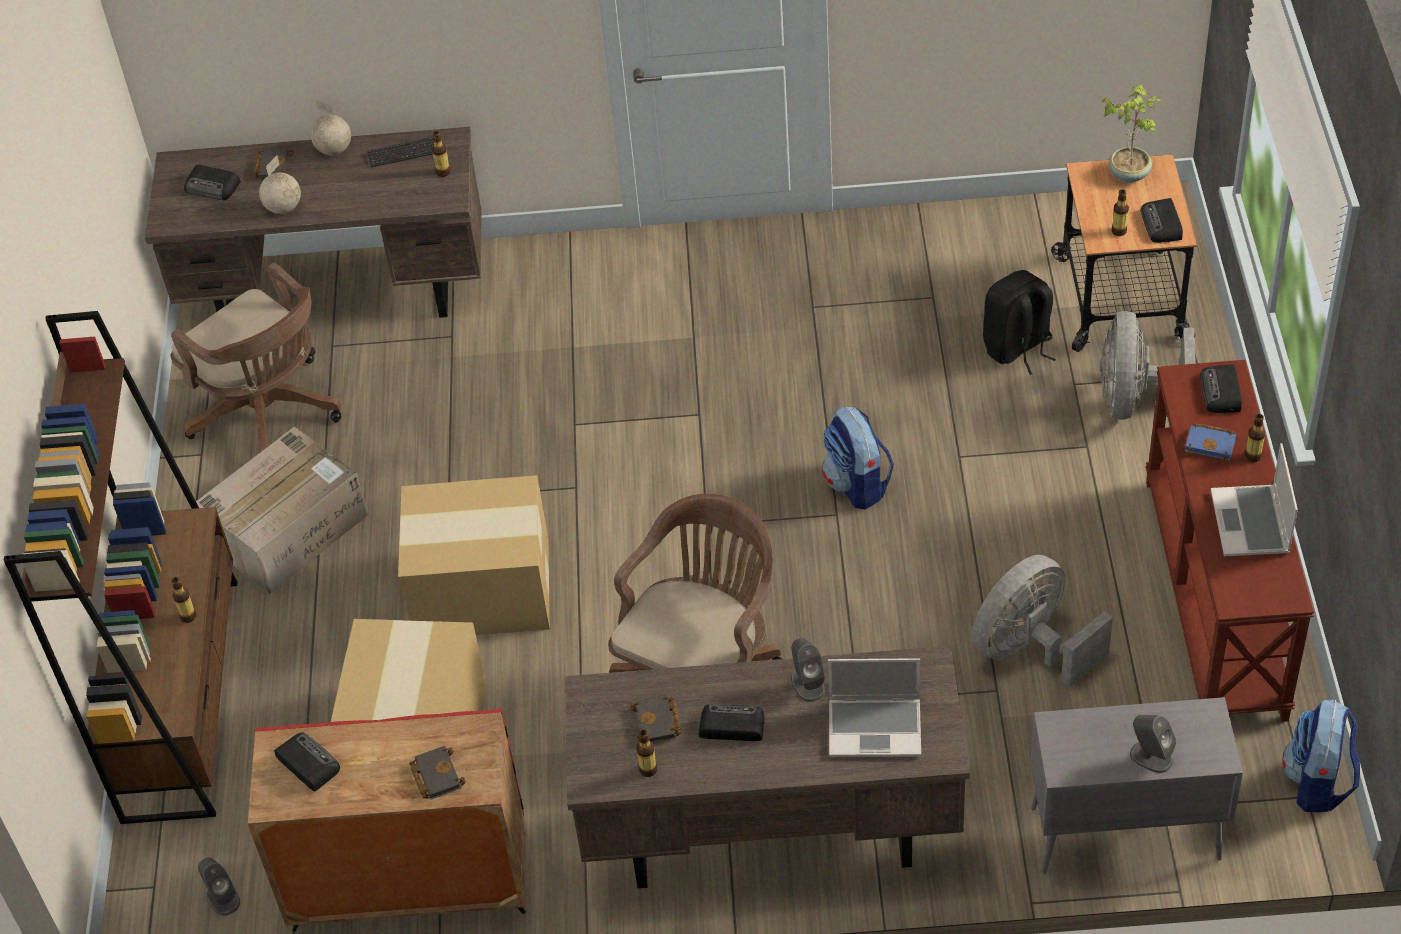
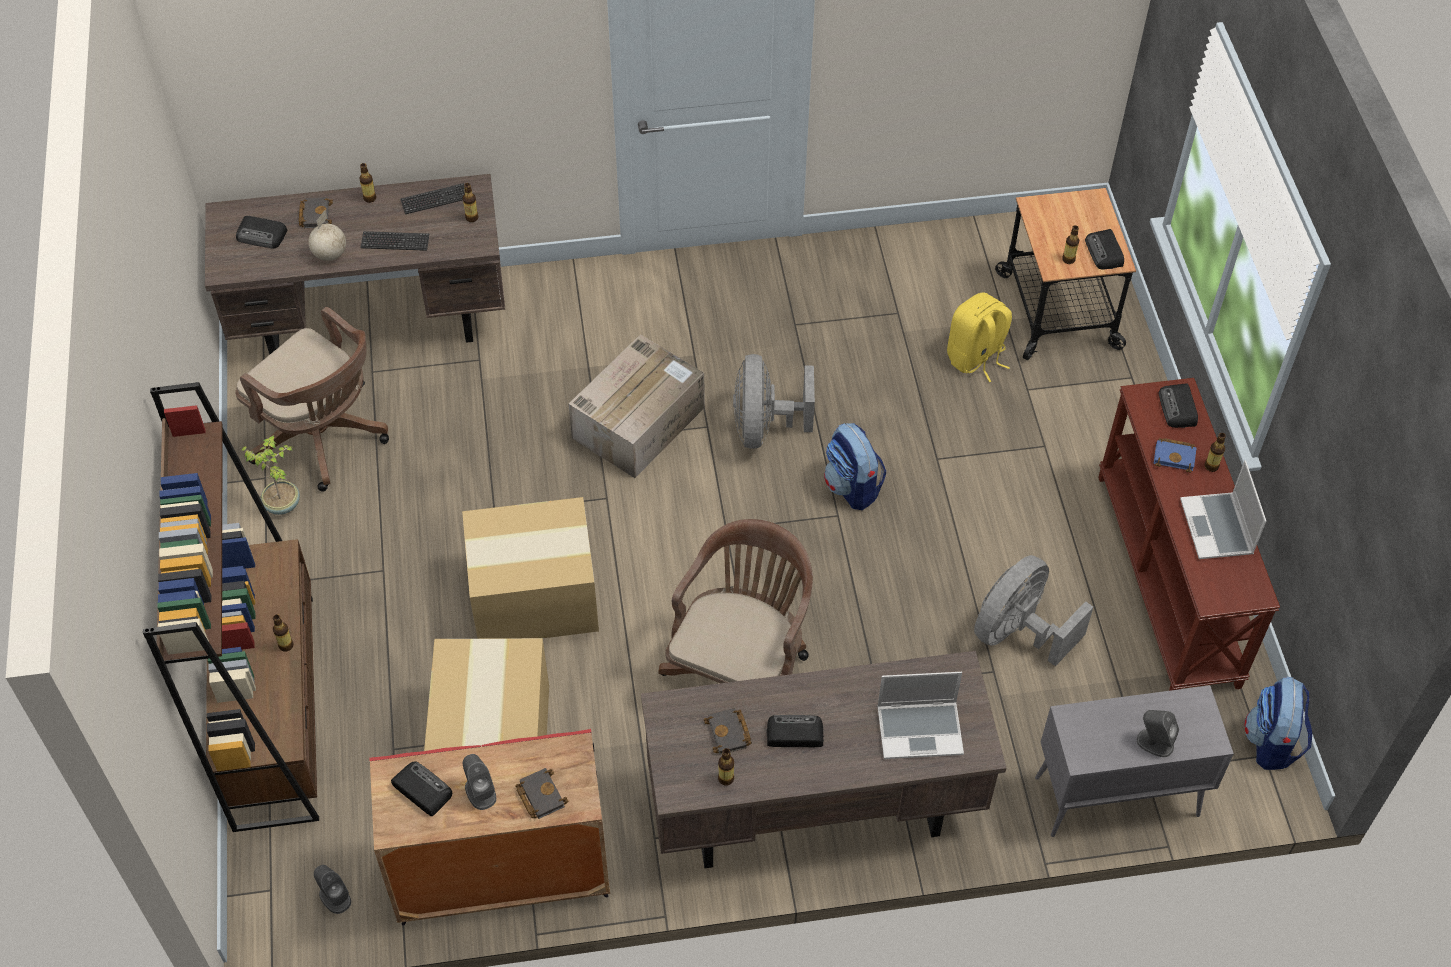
camera: 10 degrees left, 5 degrees up
cardboard box [196,427,368,594] -> cardboard box moved to [568,335,705,478]
globe [311,100,351,155] -> bottle [360,163,376,203]
grey speaker [791,638,825,702] -> grey speaker moved to [463,754,496,810]
black backpack [983,270,1056,375] -> yellow backpack [947,292,1012,382]
grey fan [1100,311,1196,420] -> grey fan moved to [733,354,815,449]
potted plant [1101,84,1162,183] -> potted plant moved to [241,435,300,515]
none -> keyboard [361,231,429,251]

